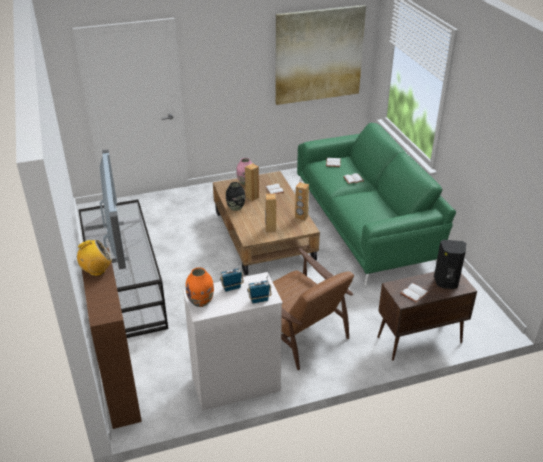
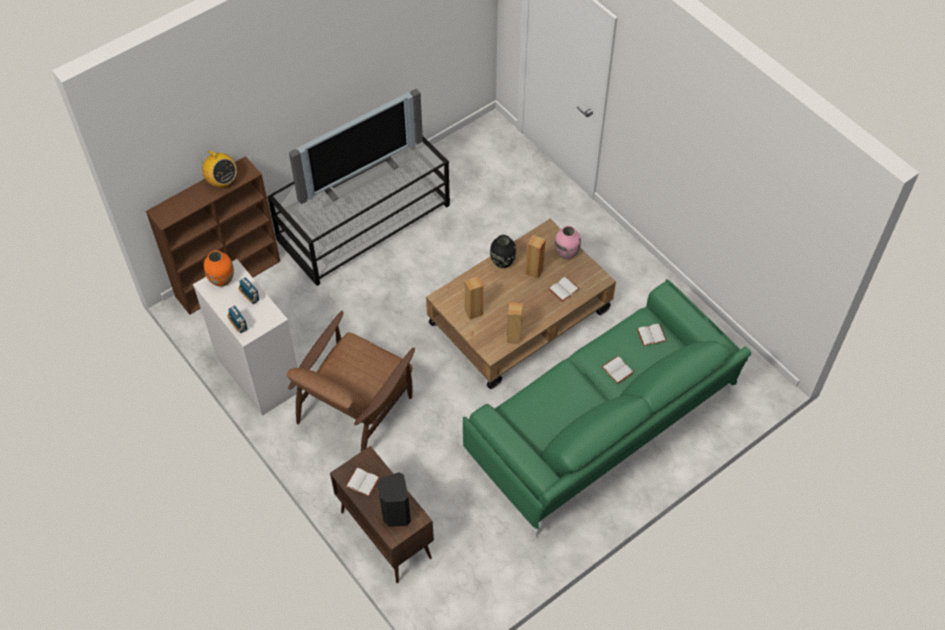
camera: 70 degrees right, 20 degrees up
picture [275,5,366,105] -> none

